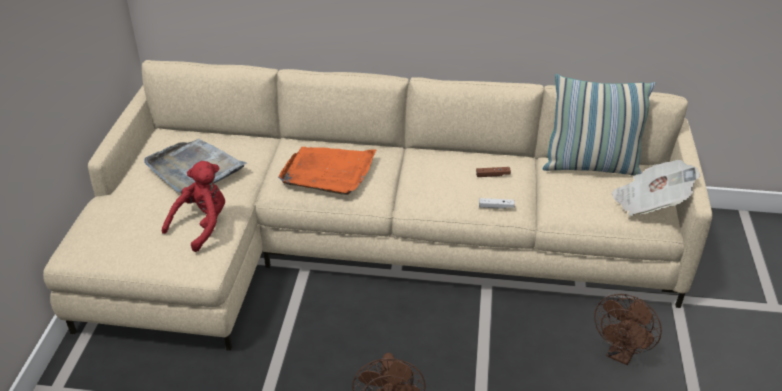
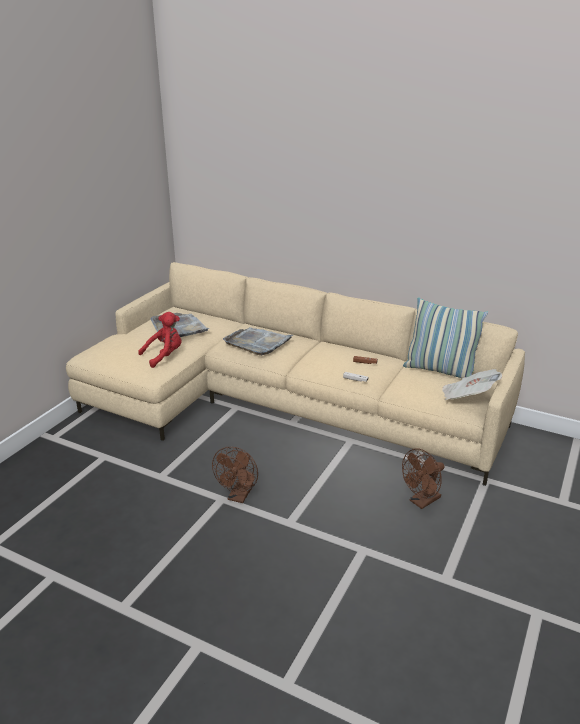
camera: 20 degrees right, 10 degrees down
orange tray [278,147,377,195] -> grey tray [223,327,293,356]

